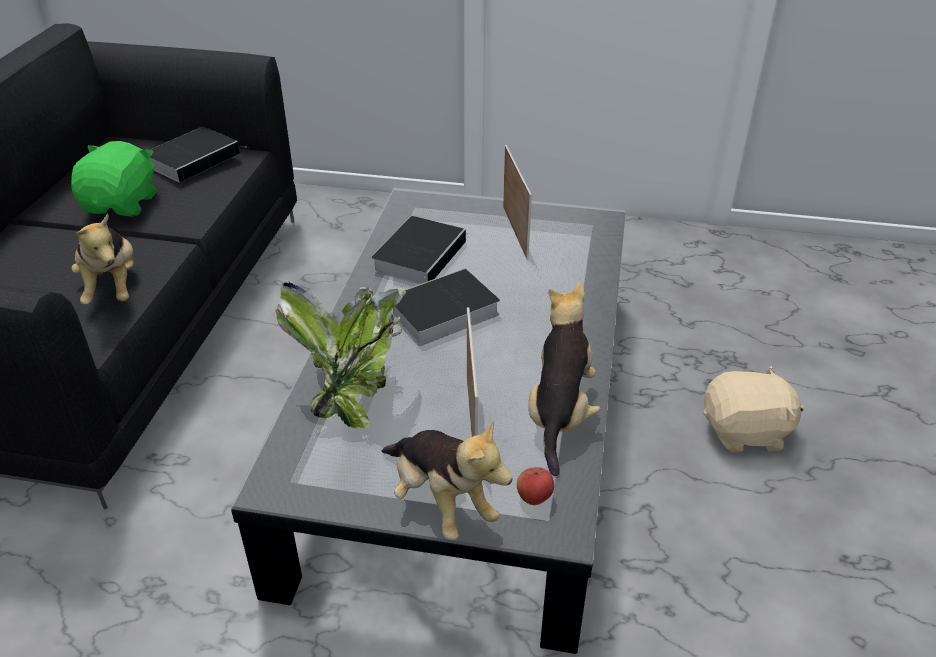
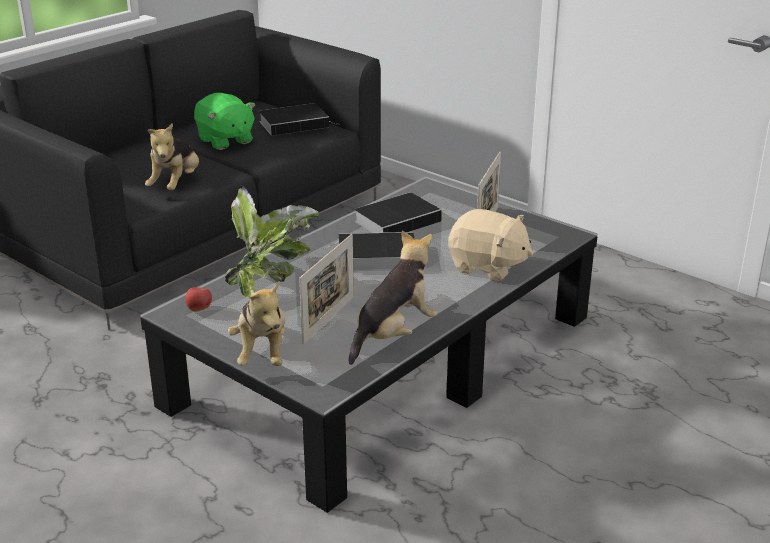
camera: 30 degrees right, 10 degrees down
green plush toy [71,141,157,217] -> green plush toy turned 105 degrees clockwise [194,93,255,150]
apple [517,467,554,505] -> apple moved to [185,287,212,312]
beige plush toy [704,366,804,453] -> beige plush toy moved to [448,209,533,281]

